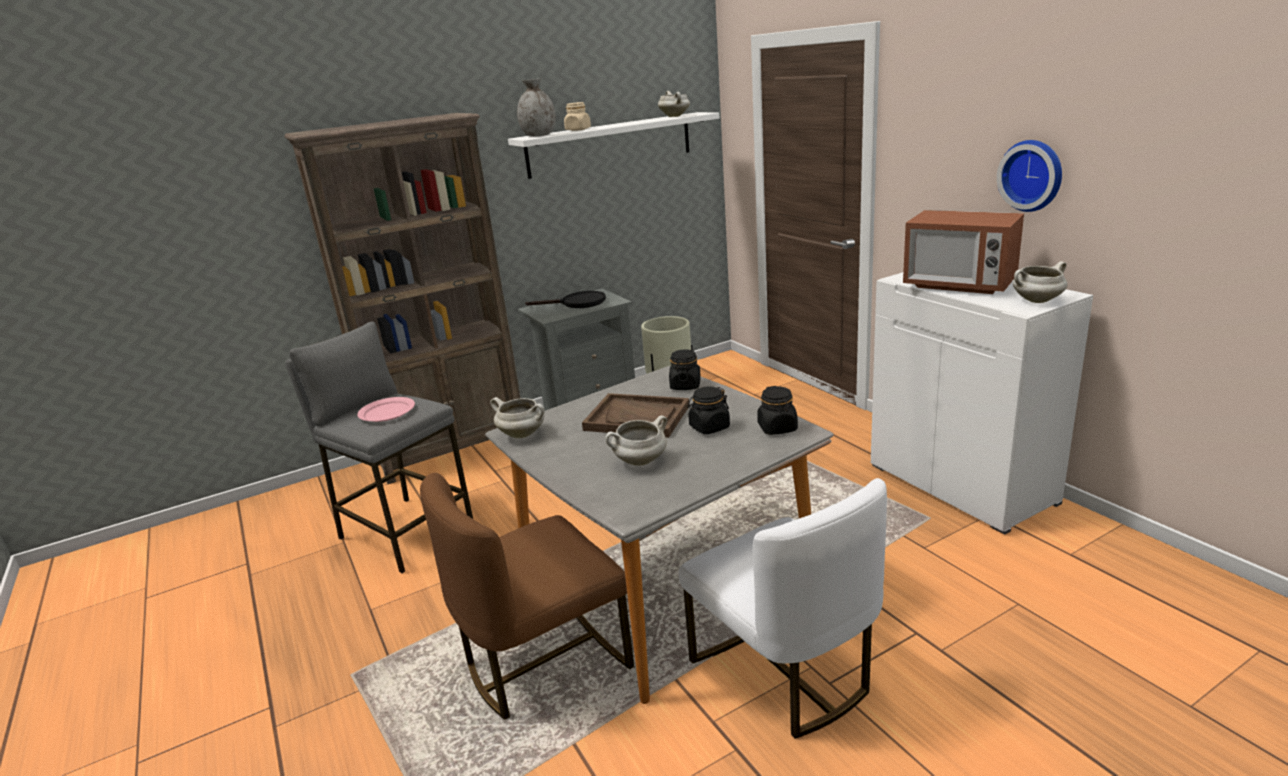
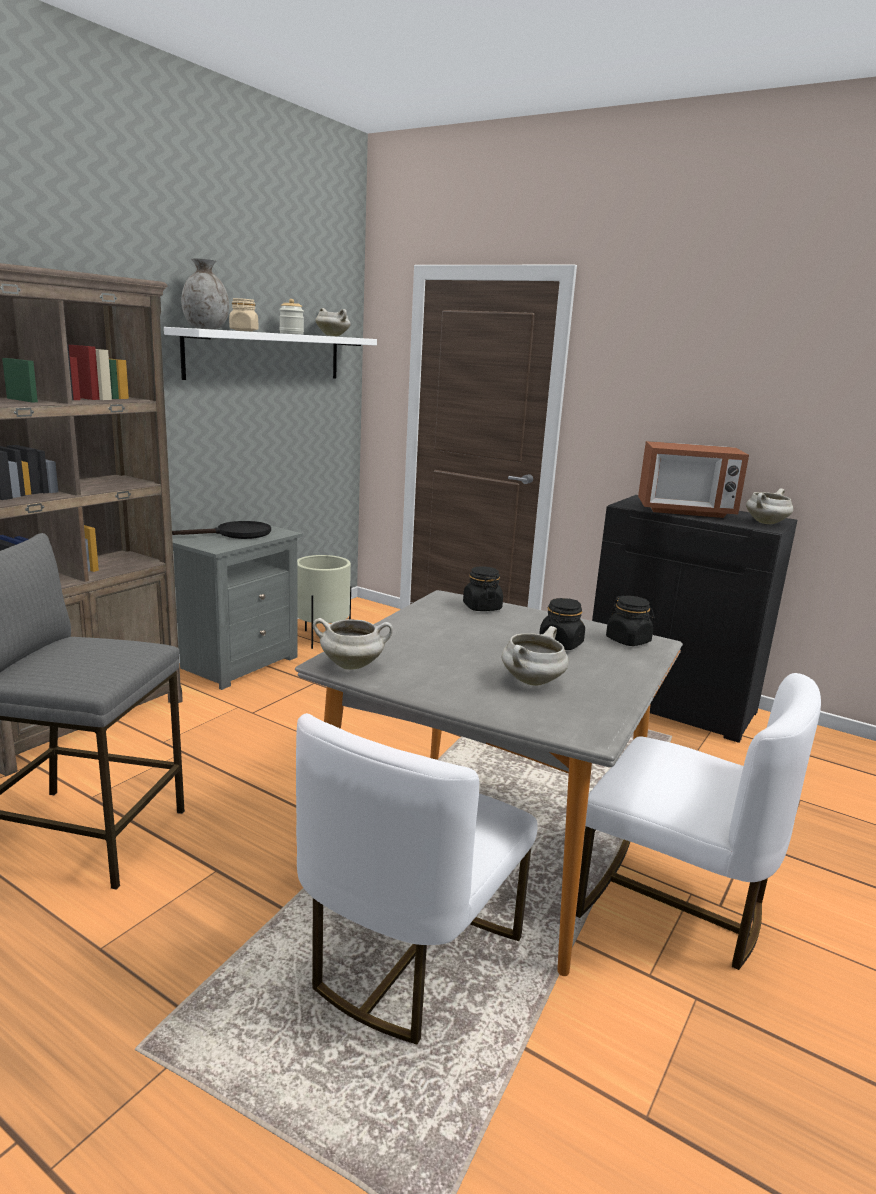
camera: 30 degrees left, 5 degrees down
pink plate [357,397,415,422] -> none
brown chair [420,473,634,720] -> white chair [296,713,538,1044]
brown tray [582,393,689,438] -> none
white cabinet [871,272,1093,535] -> black cabinet [592,495,797,743]
wall clock [997,140,1062,212] -> none
none -> jar [279,299,304,334]

